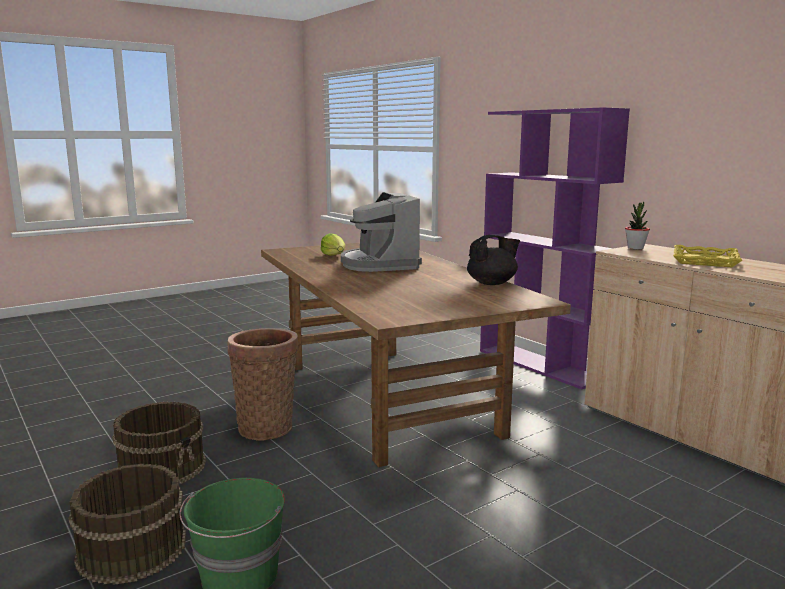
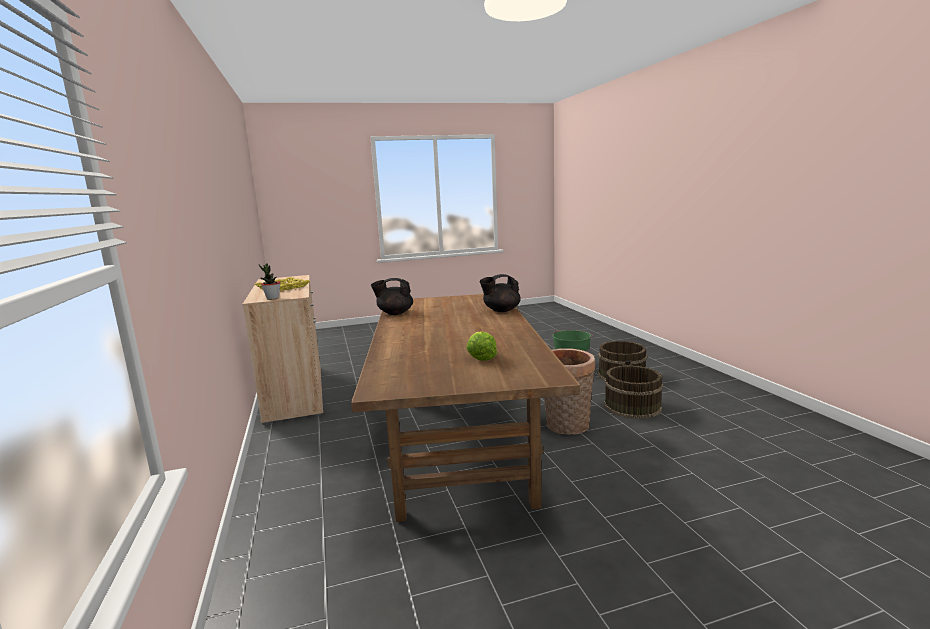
camera: 160 degrees left, 0 degrees up
coffee machine [341,192,422,272] -> none
purple bookcase [480,107,630,390] -> none
none -> black teapot [480,274,521,312]

